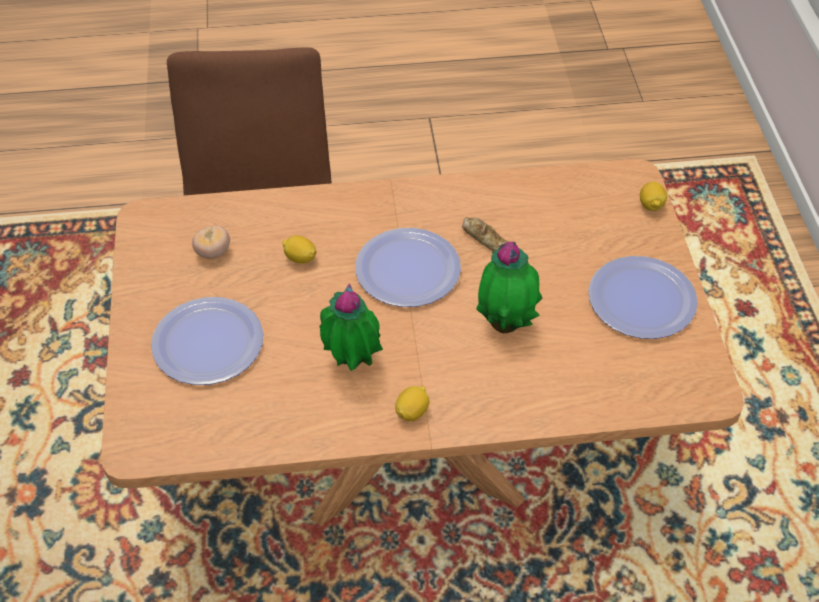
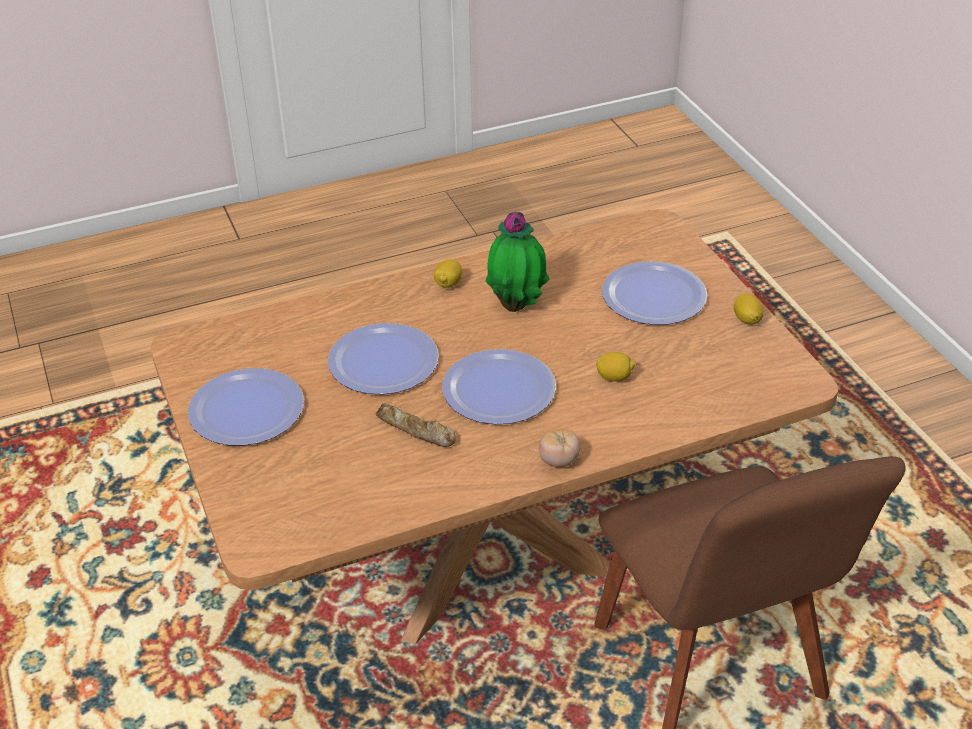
camera: 165 degrees right, 10 degrees down
tomato [192,226,230,259] -> tomato moved to [539,430,581,467]
potted plant [476,242,542,333] -> plate [328,323,439,394]
lemon [640,182,667,211] -> lemon moved to [734,294,764,325]

